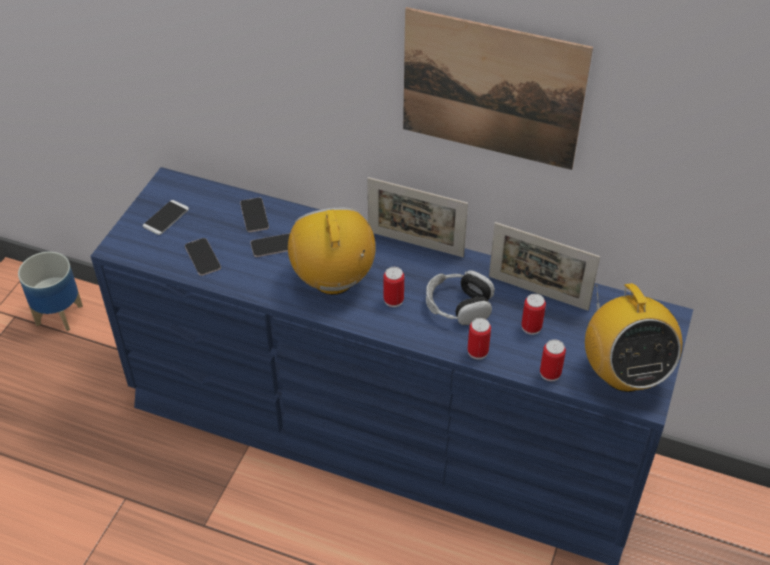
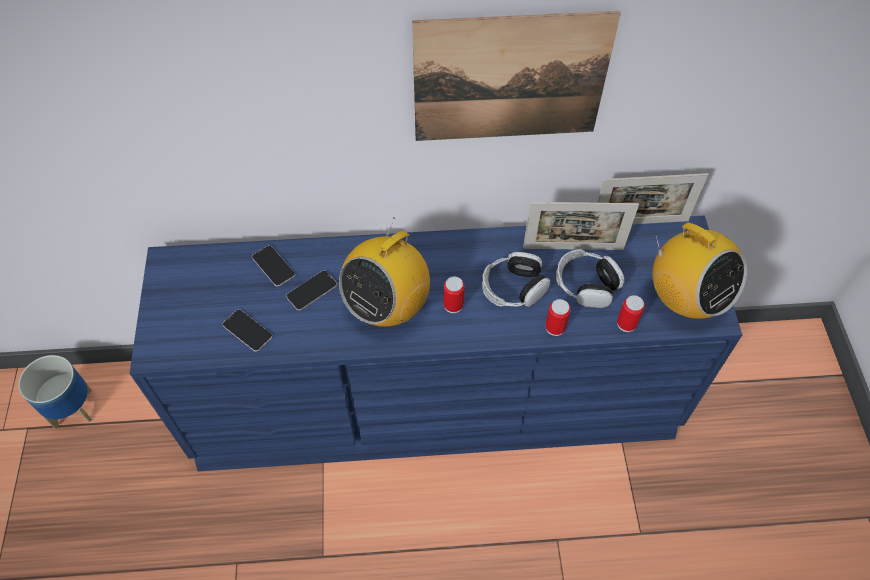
camera: 25 degrees left, 10 degrees up
phone [143,200,189,235] -> none
radio [288,208,376,295] -> radio turned 105 degrees counterclockwise [339,217,430,327]
picture frame [367,177,468,257] -> picture frame moved to [597,173,709,224]
can [521,294,546,335] -> headphones [556,249,624,308]

